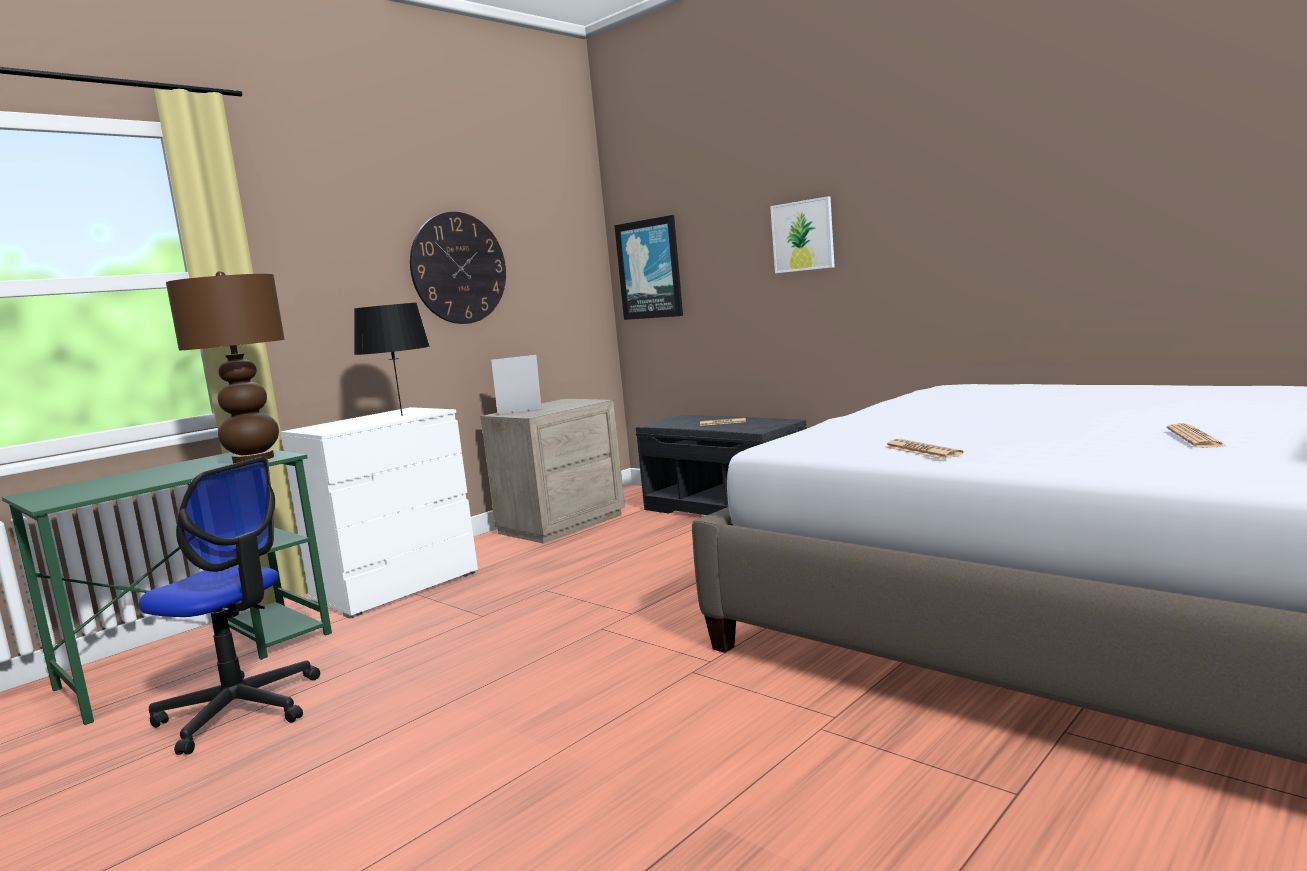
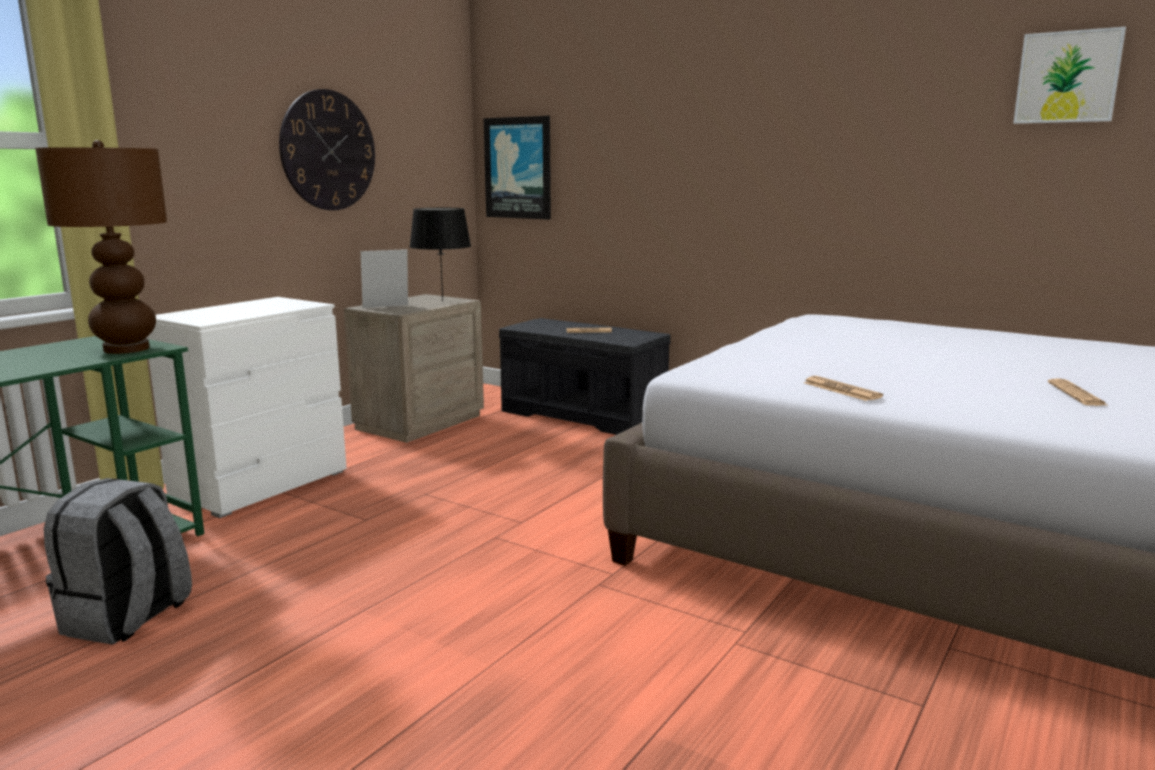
camera: 10 degrees left, 5 degrees up
office chair [139,457,320,755] -> grey backpack [44,478,192,645]
black table lamp [354,303,430,416] -> black table lamp moved to [409,208,471,302]
picture [770,196,835,273] -> picture moved to [1013,27,1126,124]

